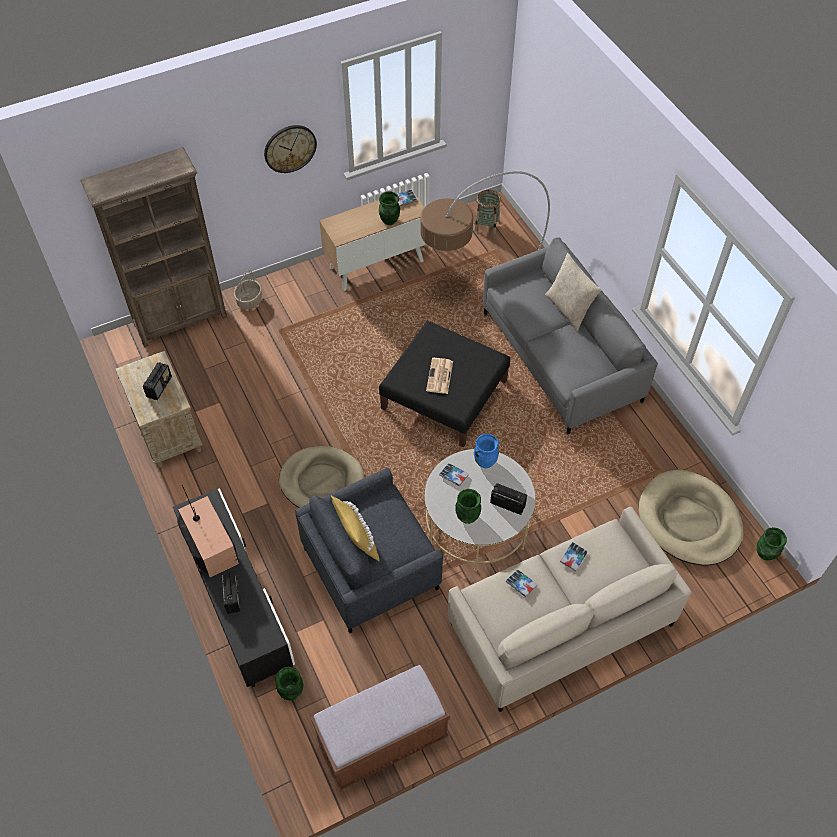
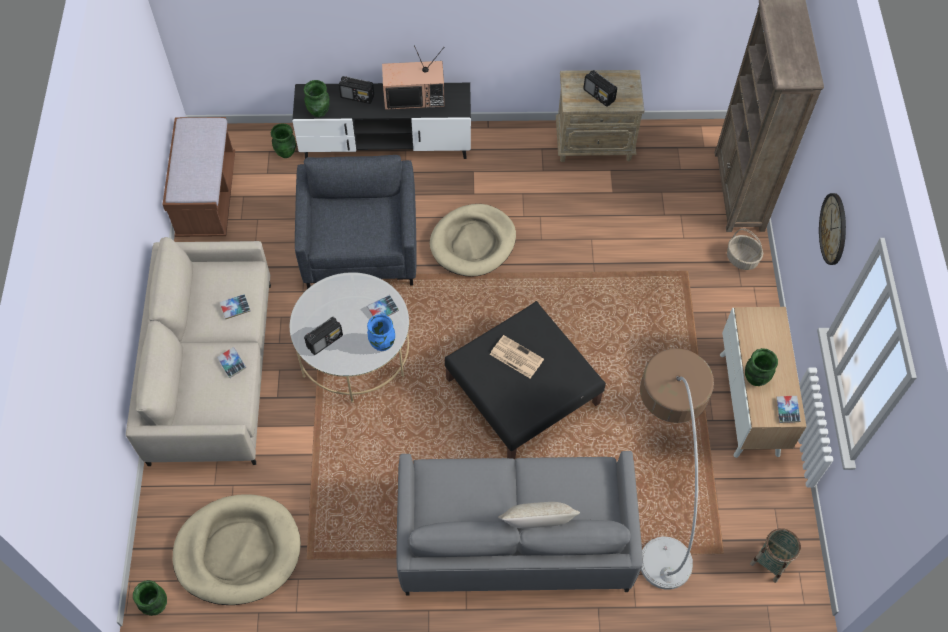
camera: 115 degrees right, 5 degrees up
yellow pillow [331,496,379,561] -> none
green vase [455,489,481,524] -> green vase moved to [304,80,330,117]

